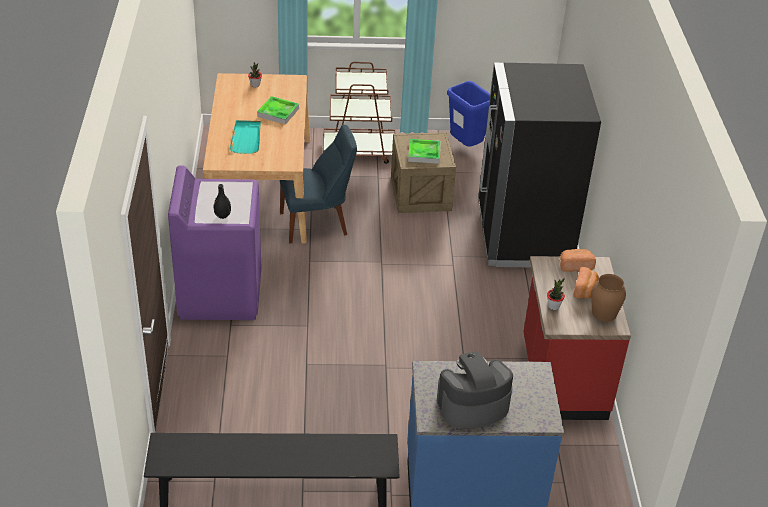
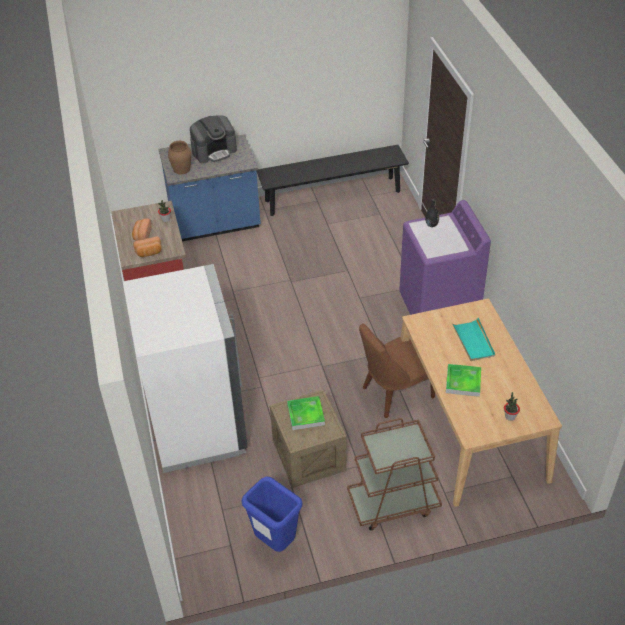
camera: 170 degrees right, 5 degrees up
blue chair [280,125,357,244] -> brown chair [359,323,435,418]
black fridge [478,63,601,267] -> white fridge [123,264,248,473]
brown vase [591,274,626,322] -> brown vase moved to [168,141,191,174]

